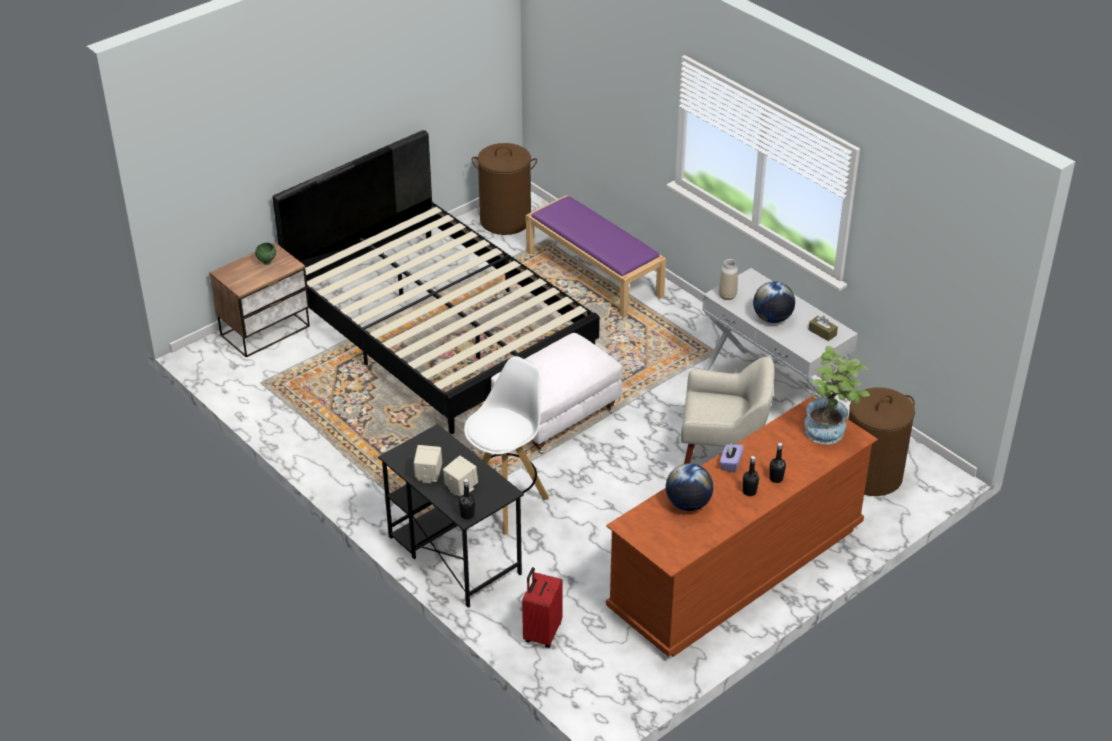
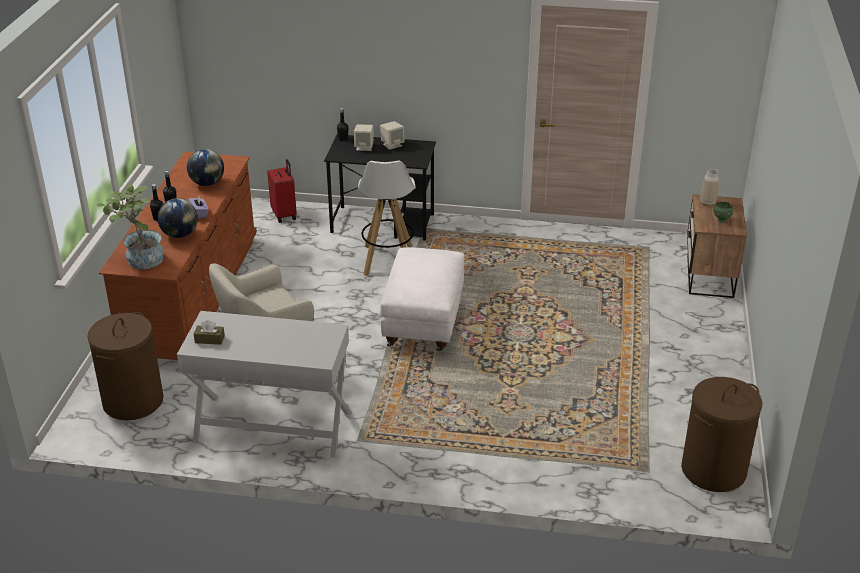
camera: 140 degrees right, 5 degrees down
black bed [272,130,600,434] -> none
purple bench [526,195,666,318] -> none
vase [719,259,738,300] -> vase moved to [700,169,719,207]
globe [753,281,795,323] -> globe moved to [157,198,198,238]

